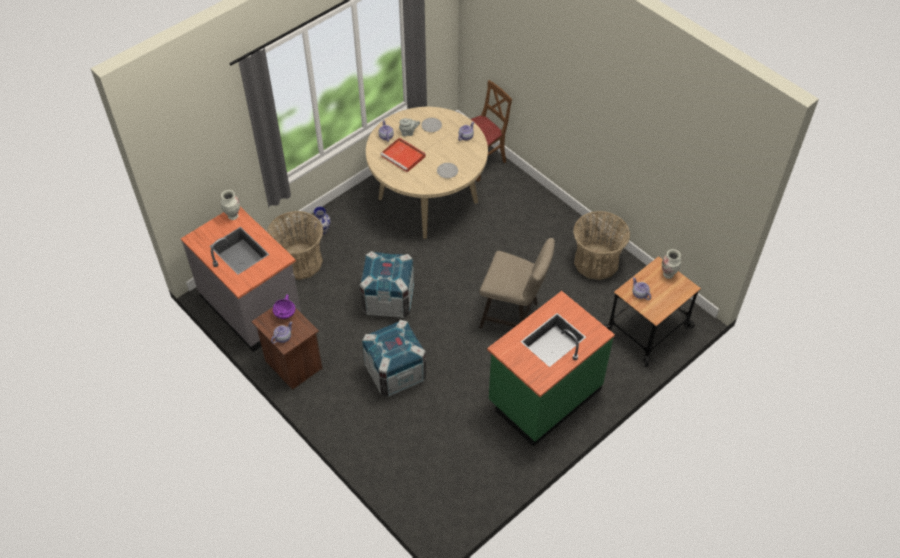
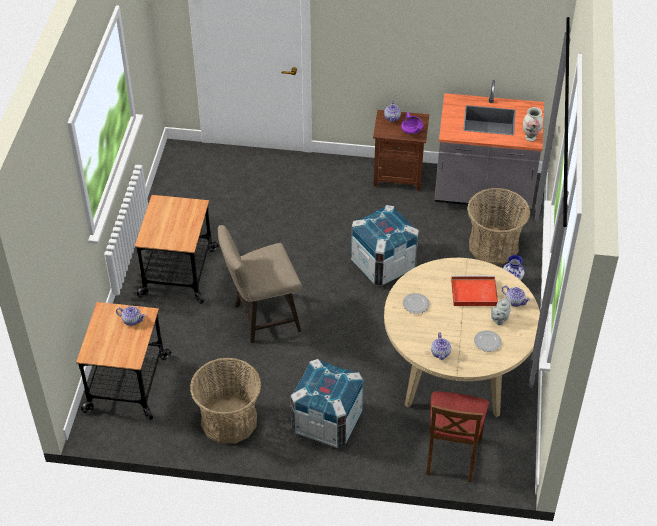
camera: 140 degrees right, 5 degrees down
crate [362,320,426,397] -> crate moved to [291,359,364,448]
green counter [487,291,615,447] -> cart [135,195,219,304]
vase [662,249,681,279] -> none

